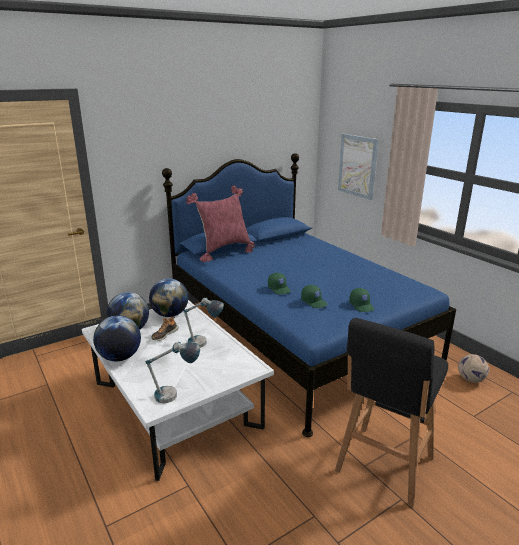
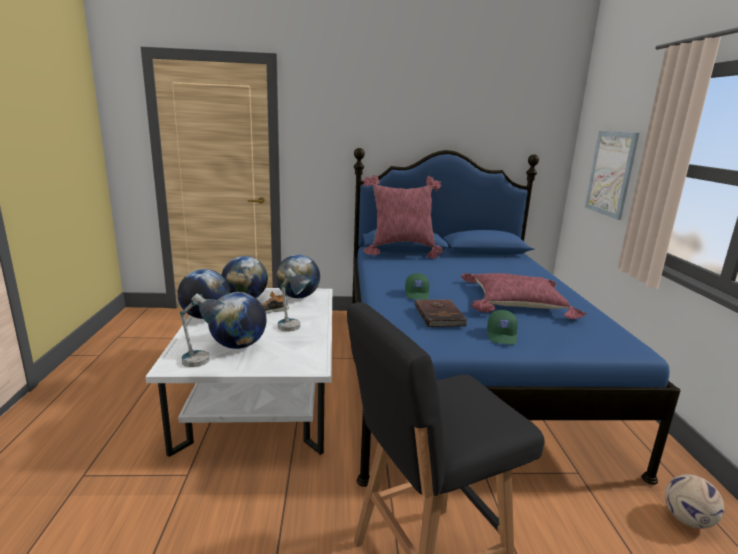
camera: 30 degrees right, 5 degrees down
green cap [301,285,328,308] -> brown book [415,299,468,327]
none -> globe [208,292,266,349]
none -> red pillow [461,273,587,319]

